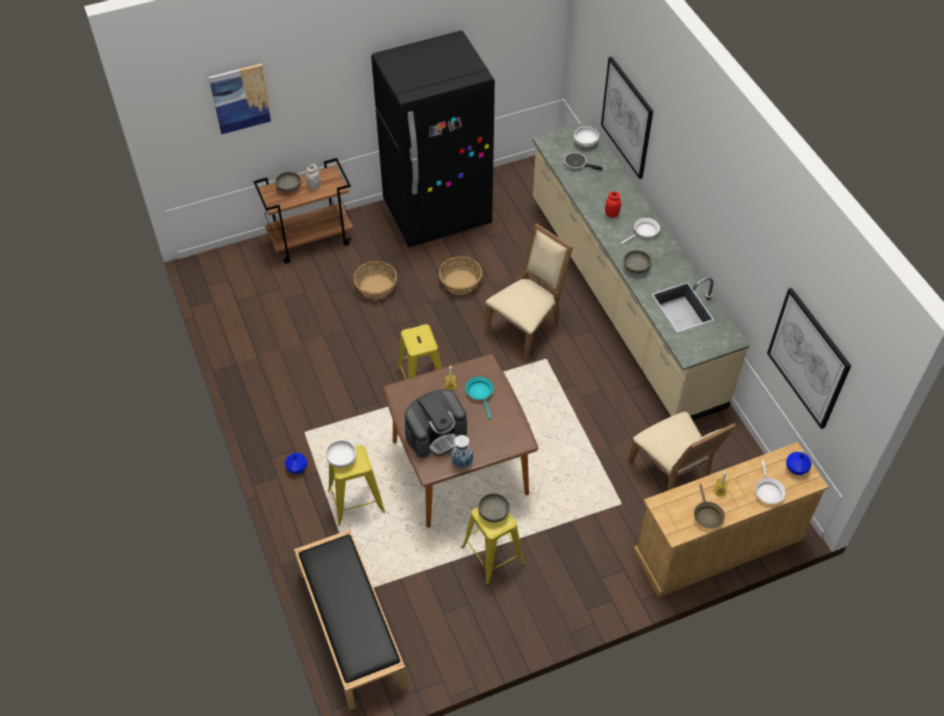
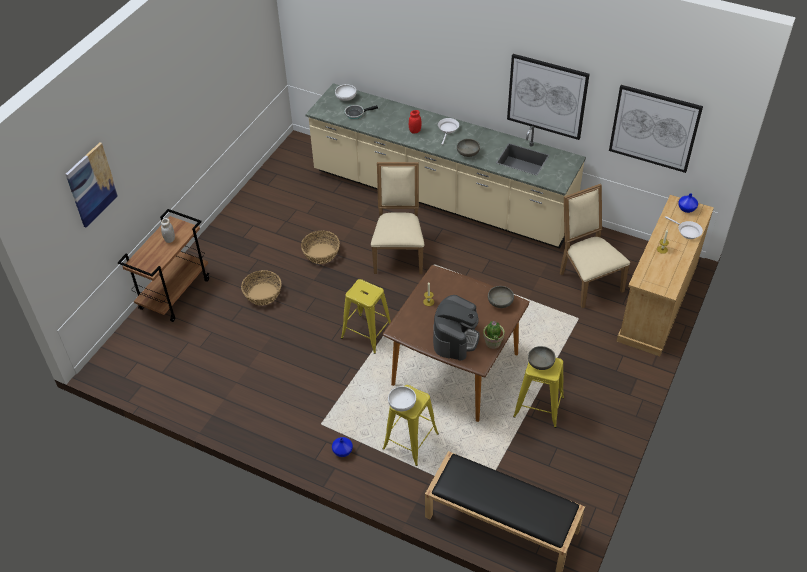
camera: 40 degrees left, 5 degrees down
grey bowl [275,172,301,193] -> grey bowl moved to [488,286,514,308]
black fridge [371,31,495,248] -> none
vase [451,435,473,467] -> potted plant [483,321,505,349]
turquoise frying pan [465,377,493,419] -> none
picture [601,56,653,179] -> picture moved to [507,54,590,140]
beige chair [628,412,736,491] -> beige chair turned 135 degrees counterclockwise [560,184,630,308]
brown frying pan [694,484,725,529] -> none

